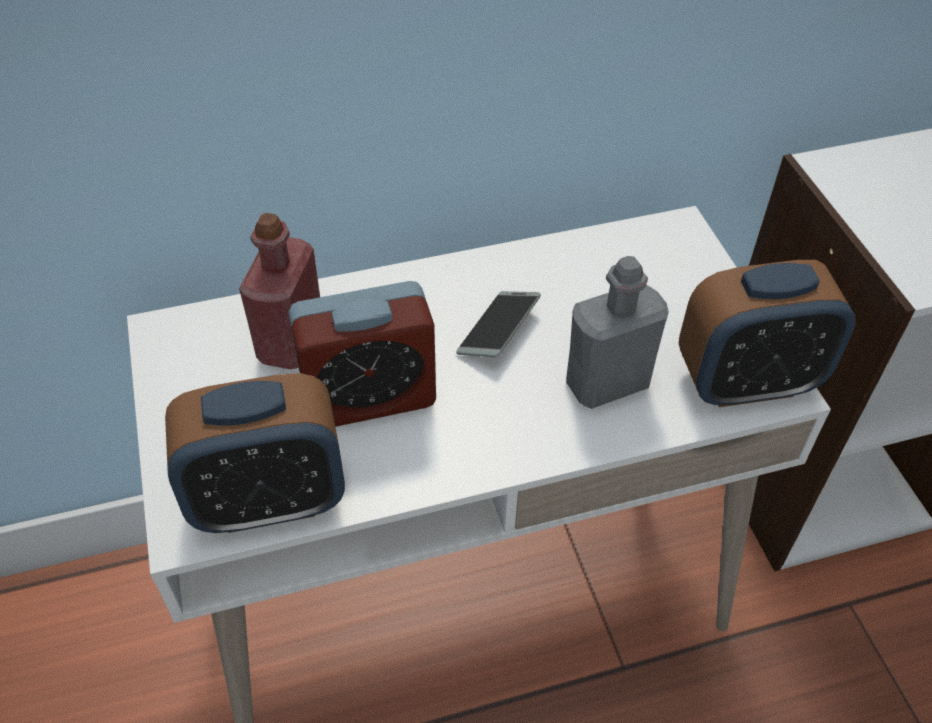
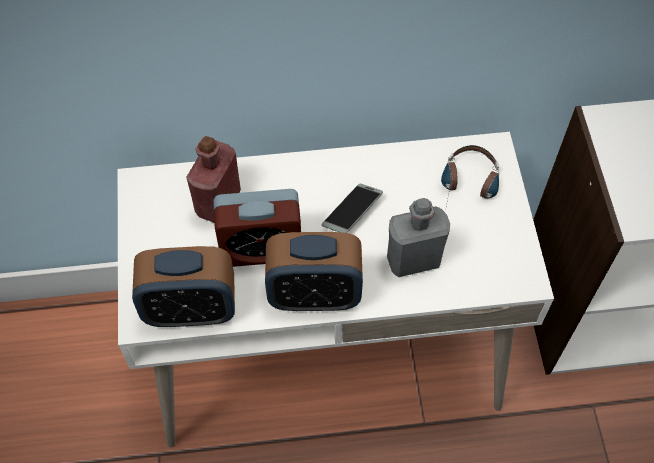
camera: 10 degrees right, 10 degrees up
alarm clock [679,260,855,407] -> alarm clock moved to [265,232,363,311]
none -> headphones [441,145,499,211]

